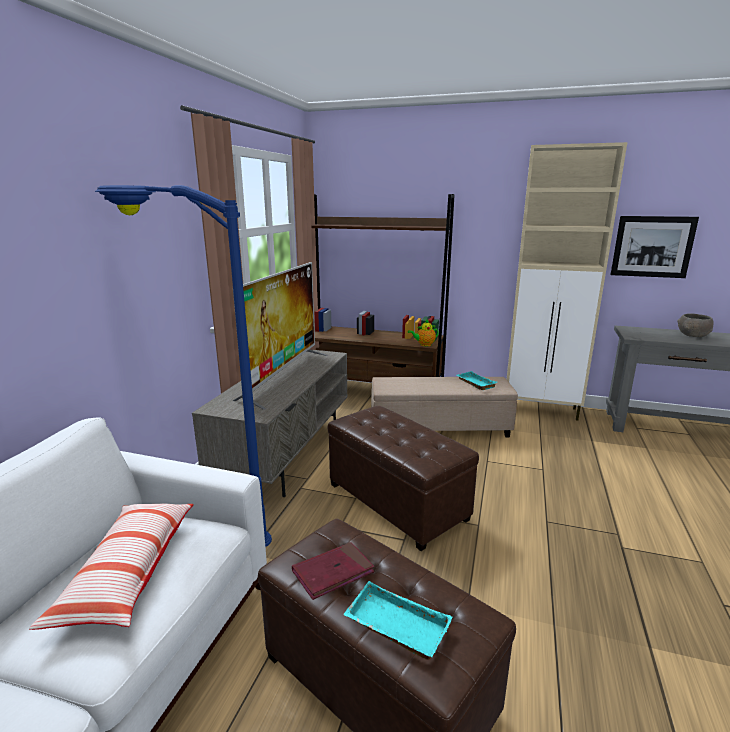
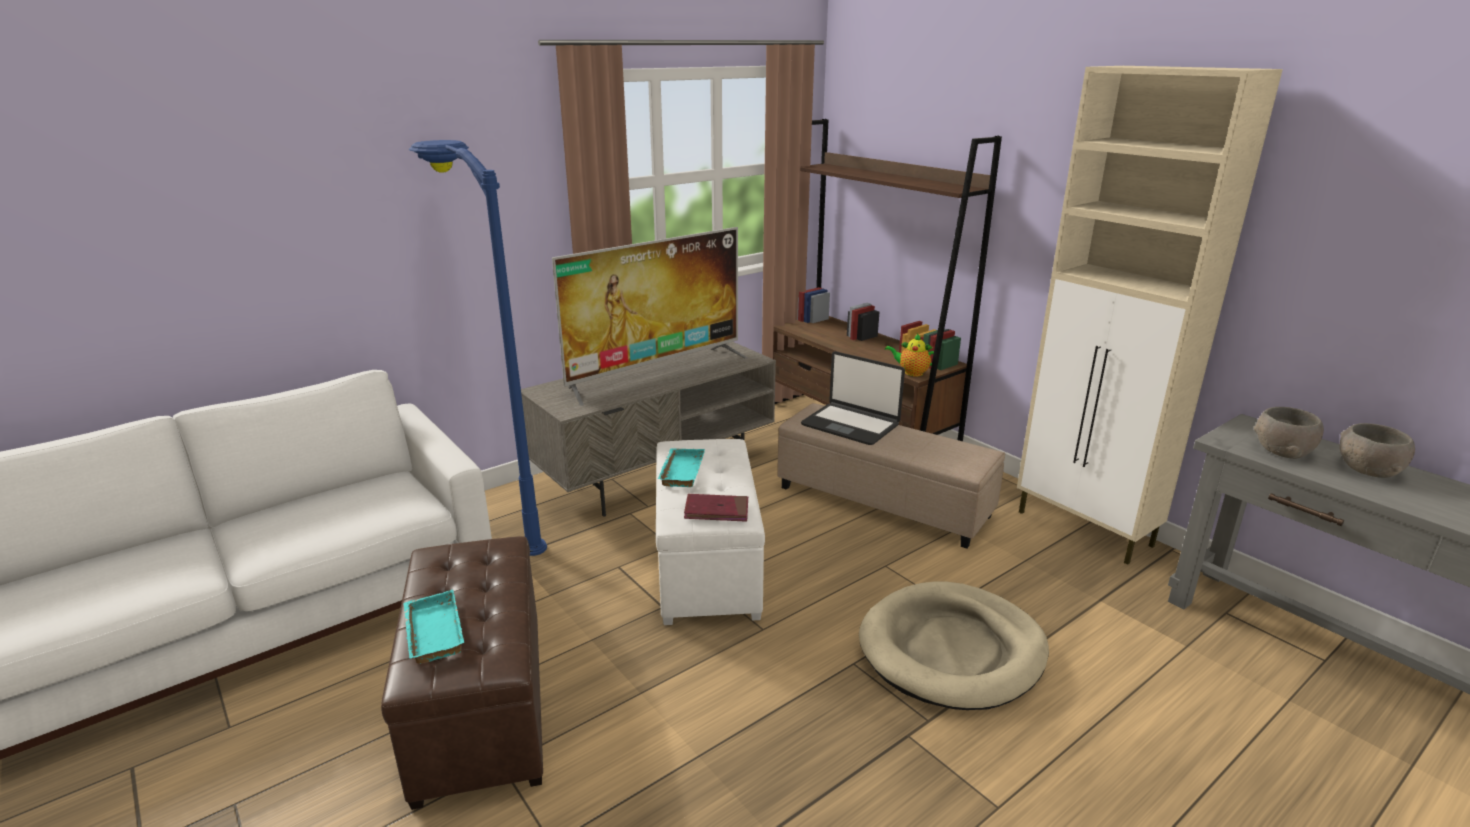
camera: 35 degrees right, 5 degrees up
pillow [29,504,194,630] -> none
red book [292,542,374,600] -> red book moved to [684,494,748,522]
brown ottoman [328,406,479,551] -> white ottoman [656,439,765,625]
turquoise tray [457,371,497,390] -> turquoise tray moved to [658,448,705,487]
picture [610,216,699,278] -> none
none -> laptop [801,351,905,445]
none -> beige dog bed [859,582,1049,710]
none -> grey bowl [1254,407,1324,459]

